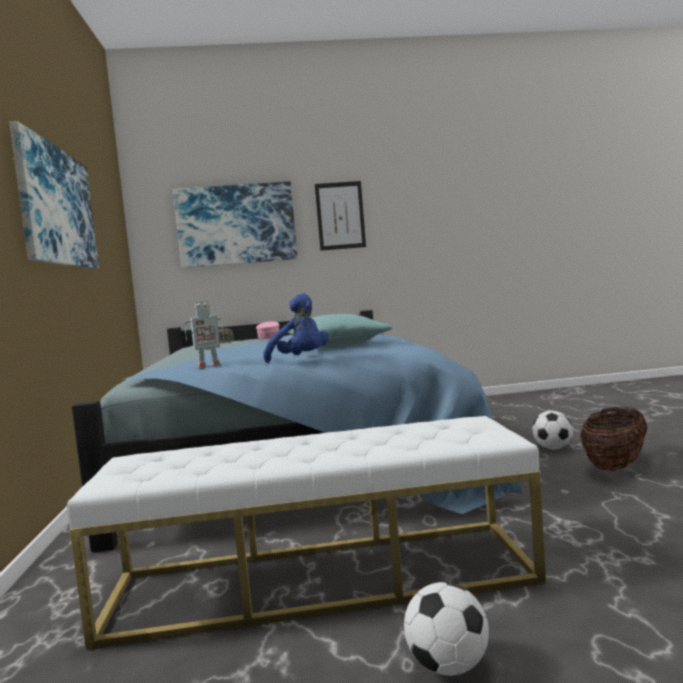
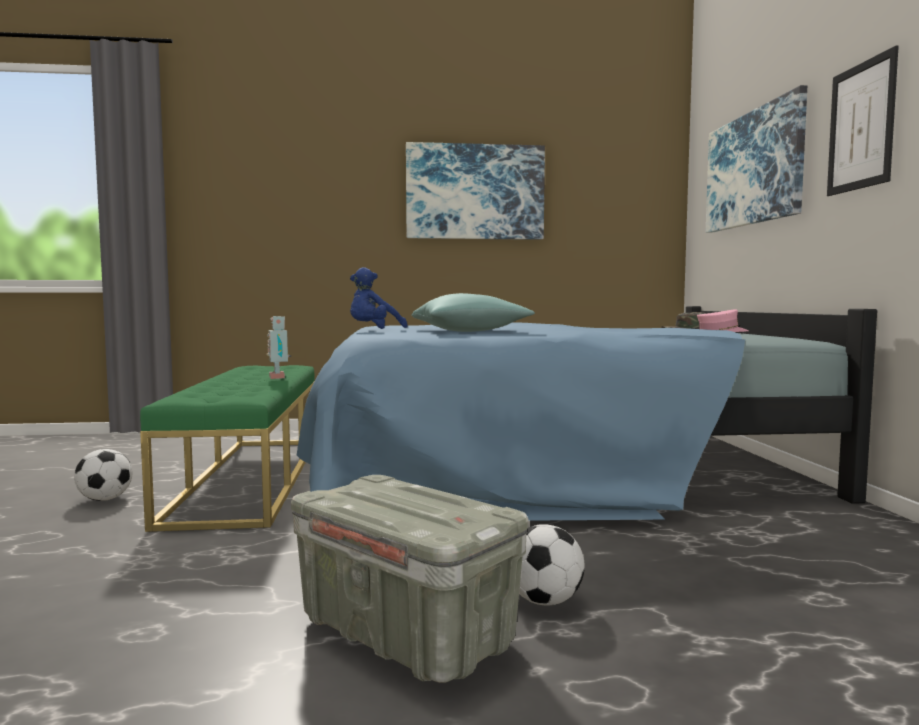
camera: 90 degrees right, 0 degrees up
white bench [67,416,546,650] -> green bench [140,365,314,532]
toy robot [185,301,224,368] -> toy robot moved to [266,316,291,379]
basket [580,407,647,471] -> grey storage box [291,475,528,683]

